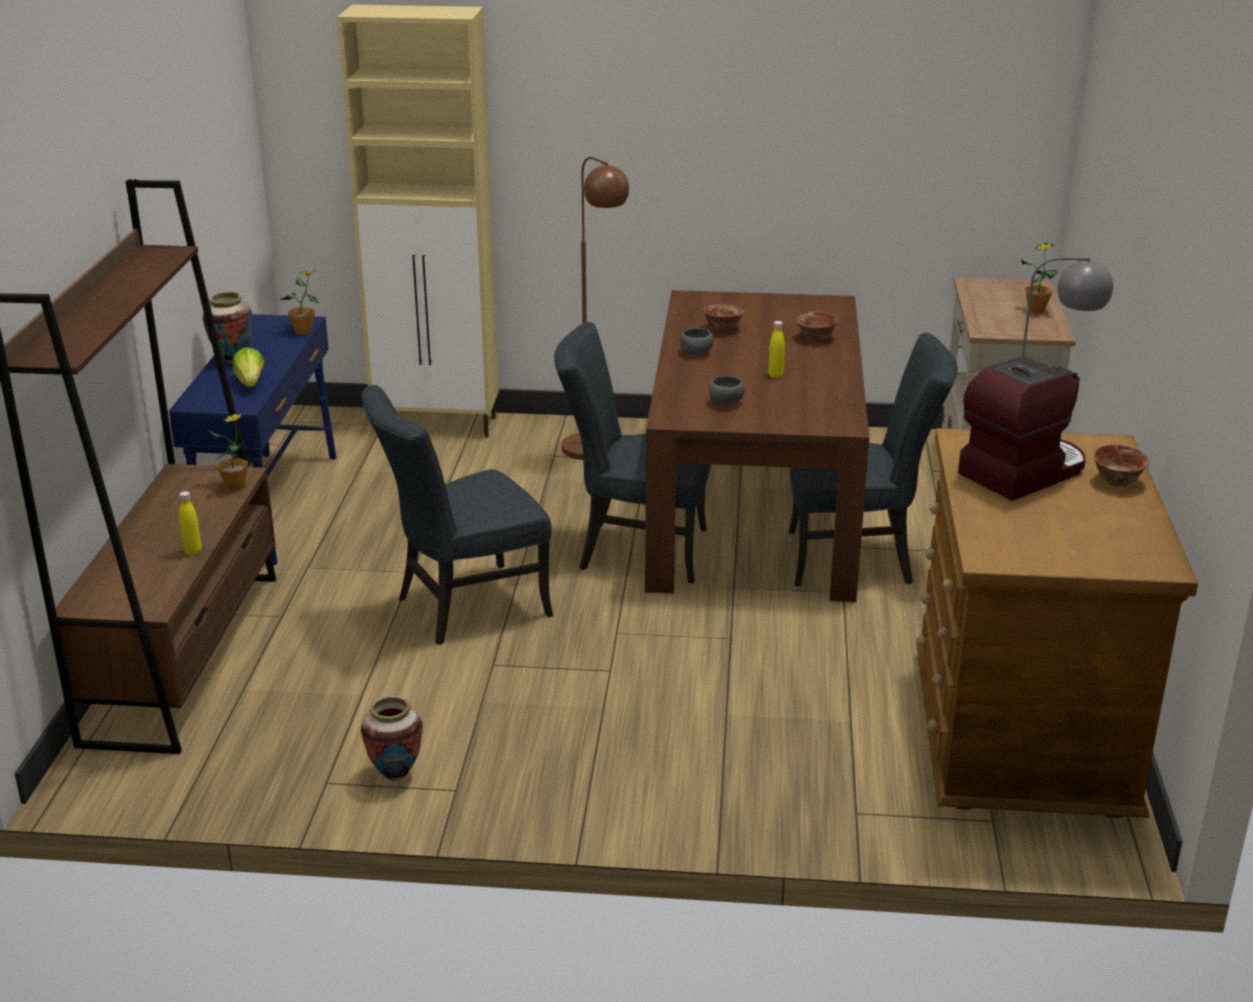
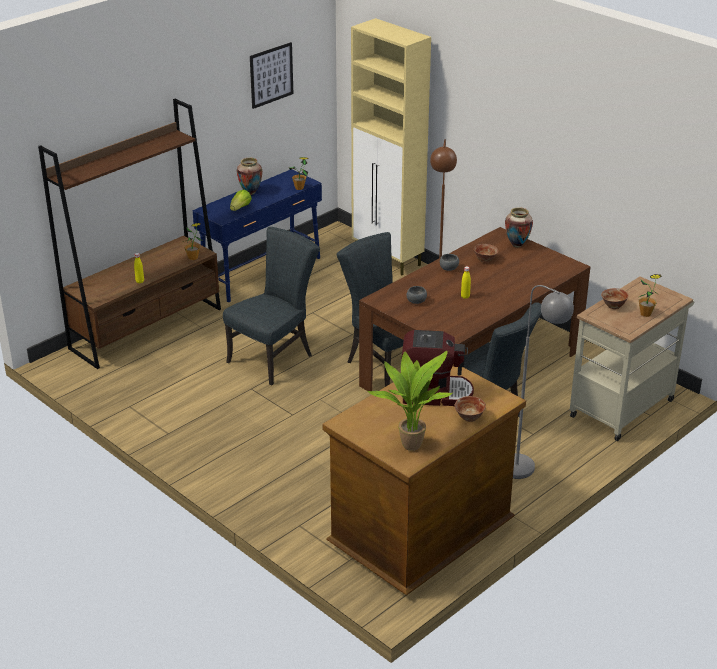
camera: 40 degrees right, 5 degrees up
grey chair [361,385,553,645] -> grey chair turned 120 degrees clockwise [223,227,320,386]
vase [361,695,423,781] -> vase moved to [505,207,533,248]
bowl [796,311,838,342] -> bowl moved to [601,288,629,309]
none -> picture [250,42,293,109]
none -> potted plant [368,351,454,451]

